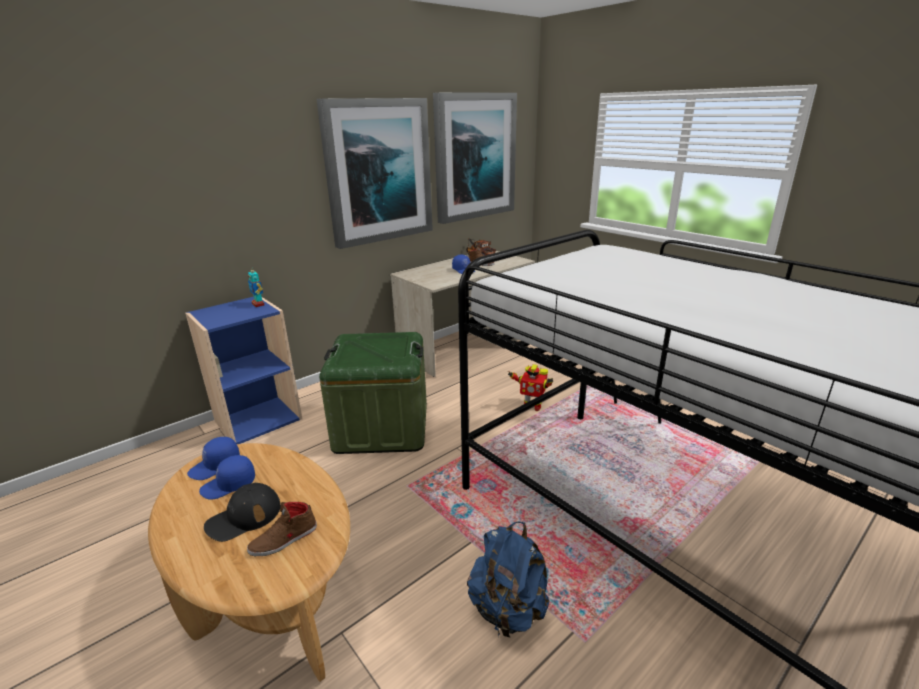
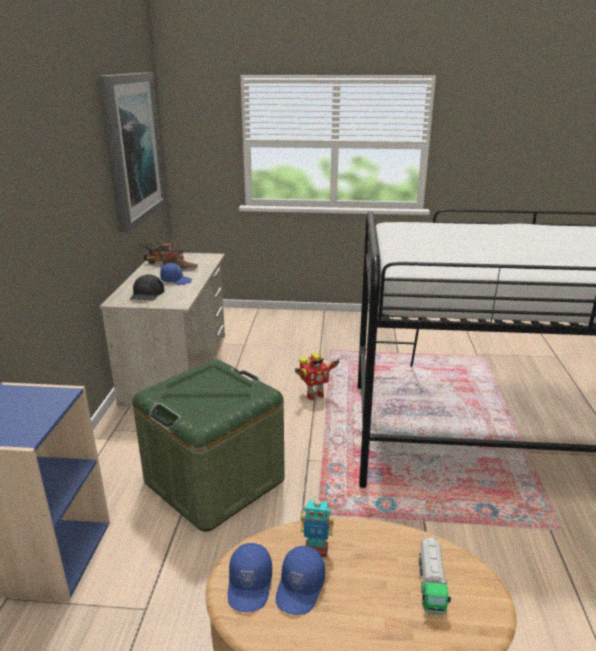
camera: 45 degrees left, 0 degrees up
black cap [204,483,281,542] -> black cap moved to [130,274,164,300]
brown shoe [247,502,317,556] -> toy truck [419,537,451,615]
toy robot [248,266,264,307] -> toy robot moved to [300,496,334,557]
picture [316,98,433,249] -> none
blue backpack [467,521,549,638] -> none

